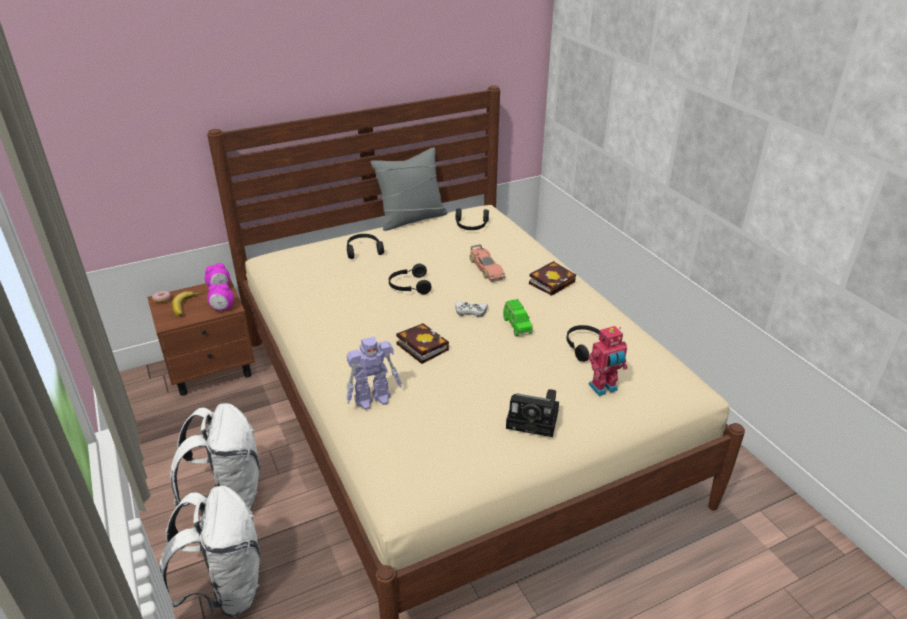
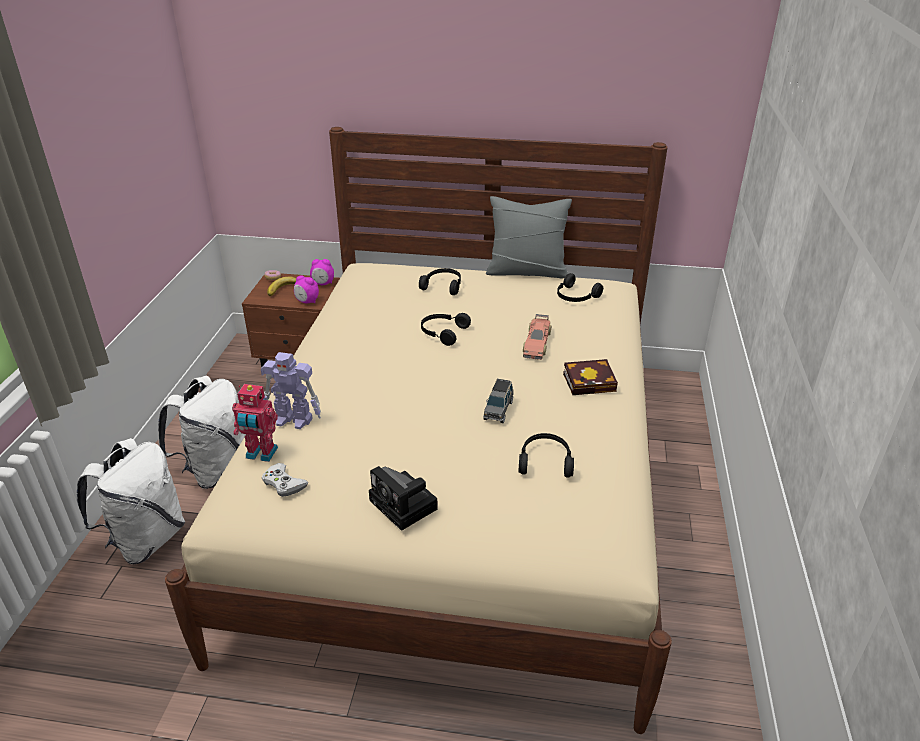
camera: 35 degrees right, 0 degrees up
book [396,323,449,364] -> none
white game controller [455,301,488,317] -> white game controller moved to [262,463,308,497]
green toy car [503,299,533,337] -> grey toy car [483,379,513,423]
toy robot [588,326,627,396] -> toy robot moved to [232,384,278,462]

